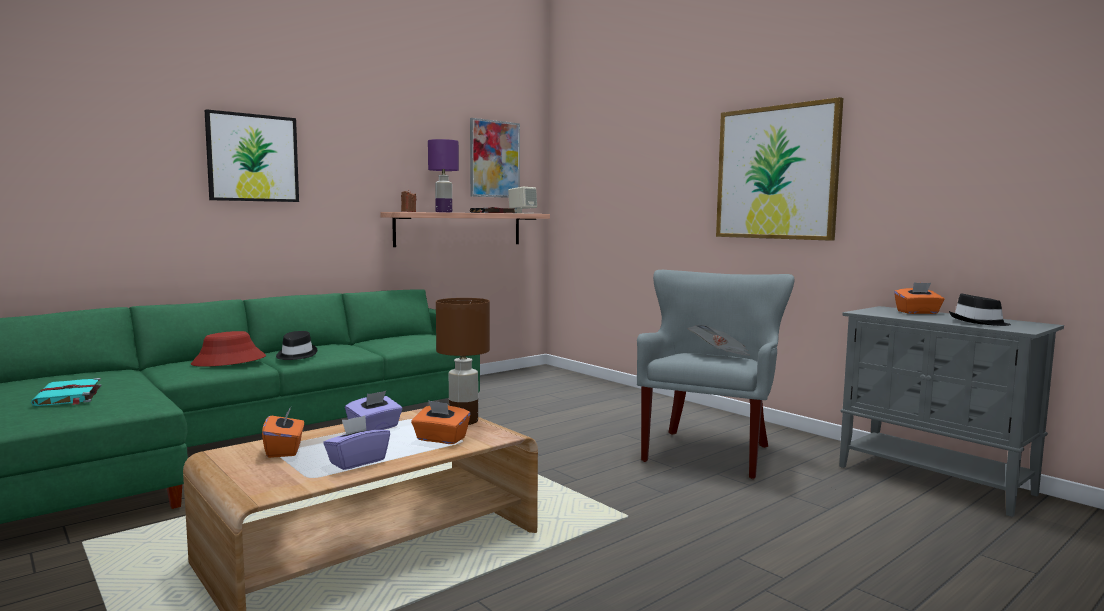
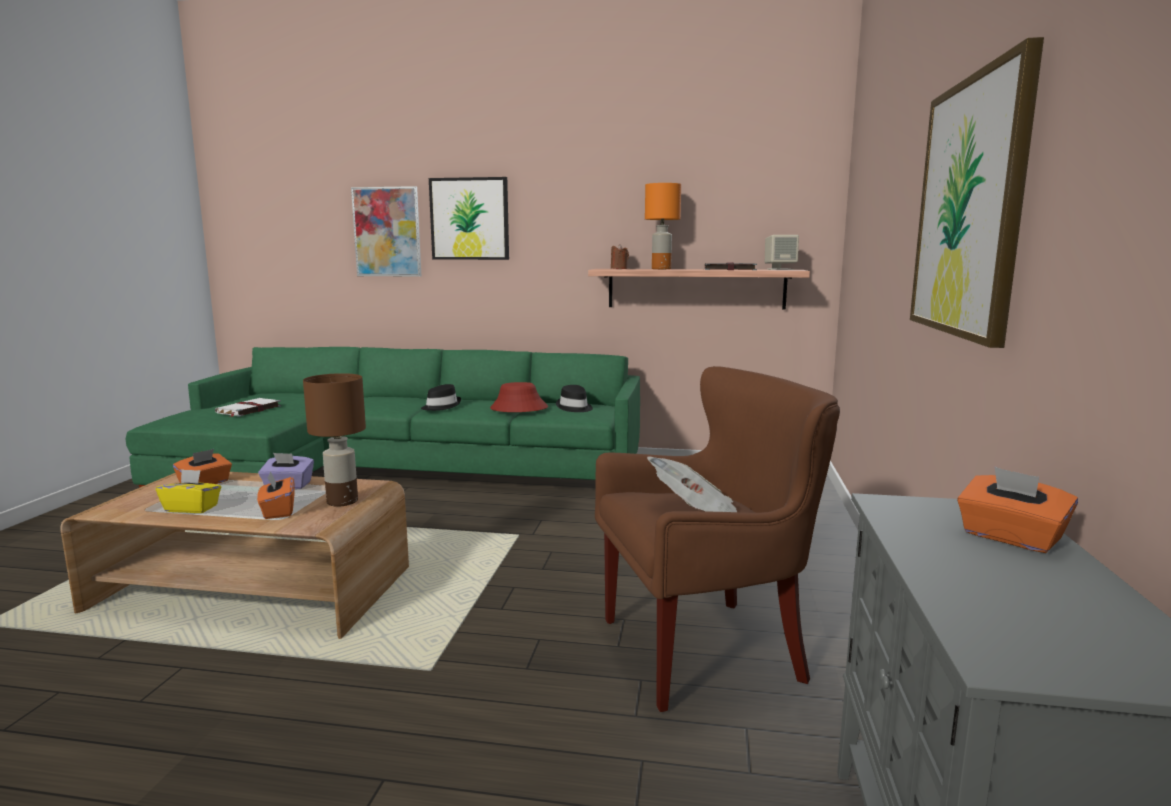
camera: 50 degrees right, 5 degrees up
turquoise book [31,378,101,406] -> white book [215,398,281,417]
red hat [191,331,266,367] -> red hat moved to [490,382,548,412]
purple tissue box [323,415,390,470] -> yellow tissue box [156,469,221,513]
purple table lamp [428,139,459,212] -> orange table lamp [645,183,681,269]
picture [470,118,520,198] -> picture moved to [351,186,421,277]
grey armchair [637,270,794,479] -> brown armchair [595,366,840,712]
black hat [949,294,1011,326] -> black hat moved to [556,385,593,412]

